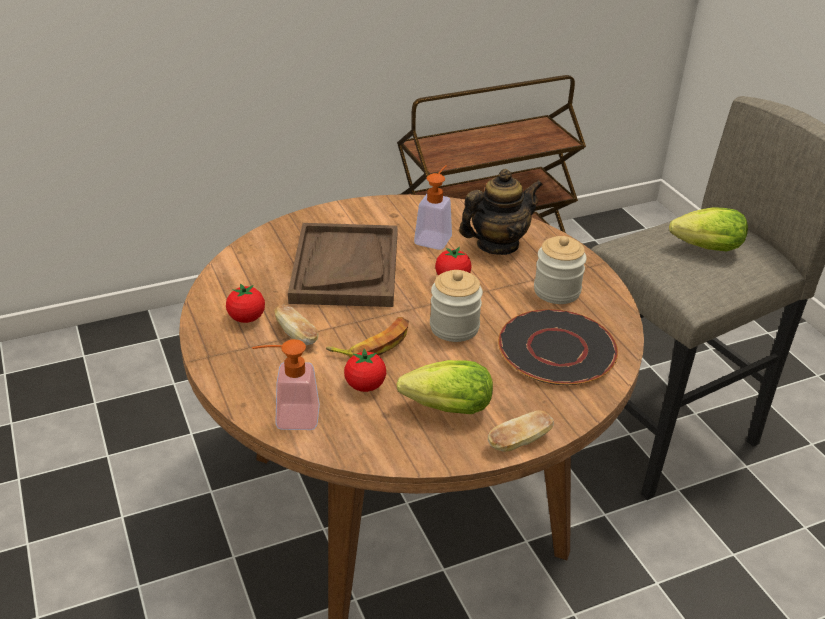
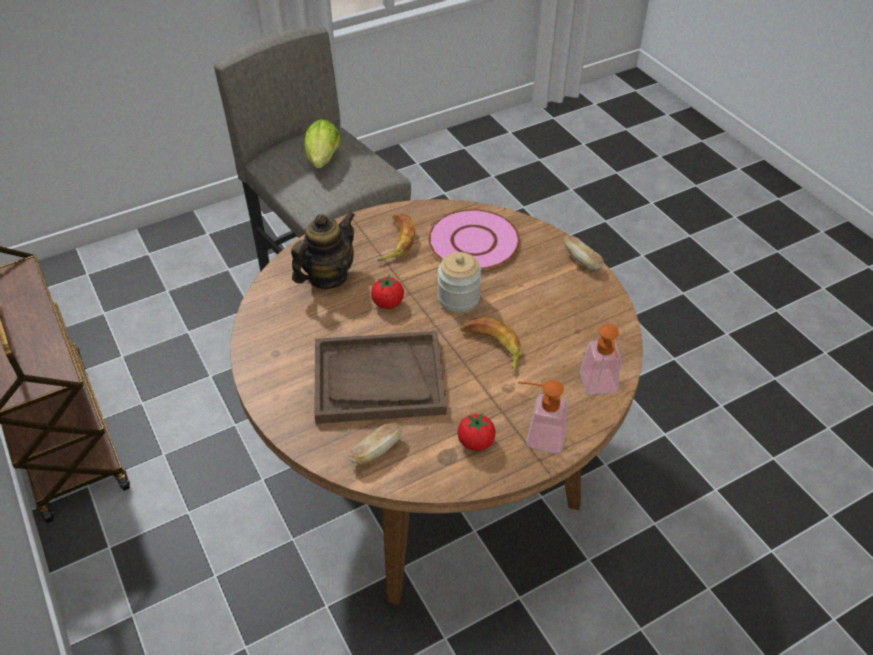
camera: 95 degrees left, 10 degrees up
bread [275,305,319,345] -> bread moved to [348,422,402,464]
tomato [344,348,386,392] -> none
lettuce [396,360,493,414] -> none
soap dispenser [414,165,452,250] -> soap dispenser moved to [518,380,567,453]
teapot [459,169,543,255] -> teapot turned 75 degrees clockwise [291,212,355,289]
black plate [498,309,618,385] -> pink plate [428,209,520,270]
jar [534,236,587,304] -> banana [378,214,415,261]

